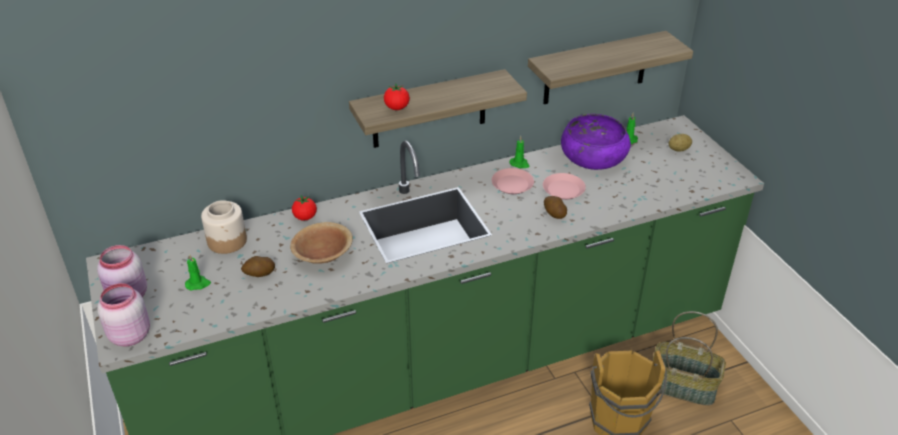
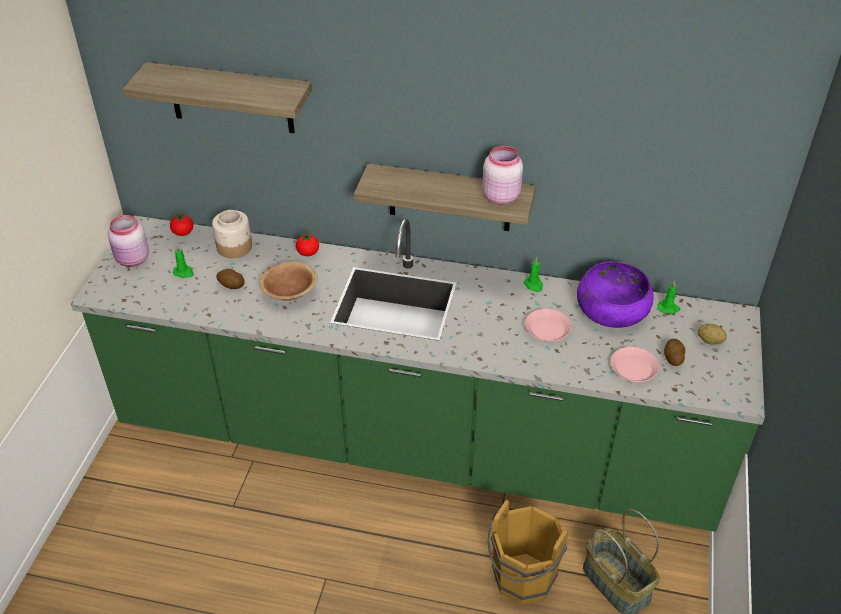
camera: 35 degrees right, 5 degrees up
pink jar [97,283,150,347] -> pink jar moved to [482,146,523,205]
tomato [384,84,410,110] -> tomato moved to [170,213,193,236]
pink plate [492,168,534,194] -> pink plate moved to [611,347,659,382]
shelf [528,31,693,104] -> shelf moved to [123,62,312,133]
potato [544,196,567,219] -> potato moved to [664,339,685,366]

